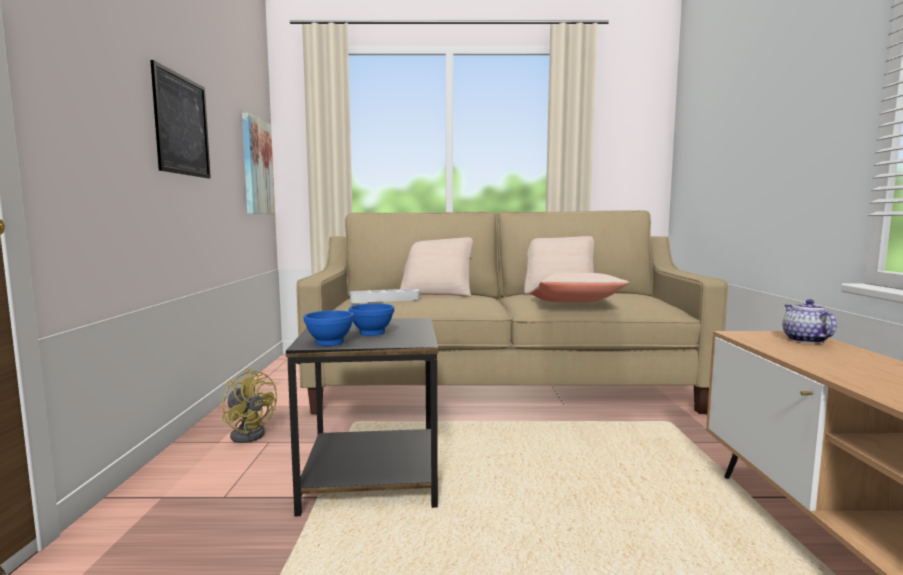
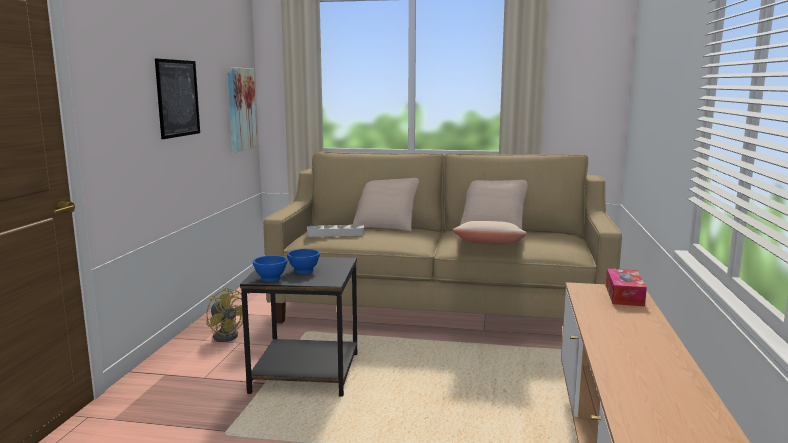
camera: 10 degrees right, 5 degrees up
teapot [782,299,837,343] -> tissue box [606,268,647,306]

